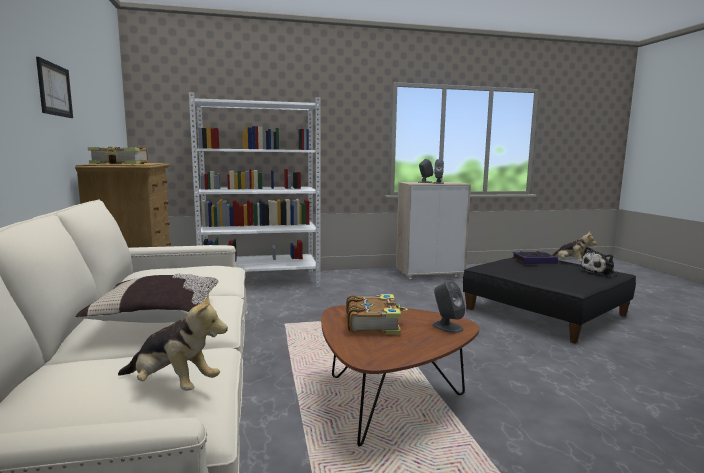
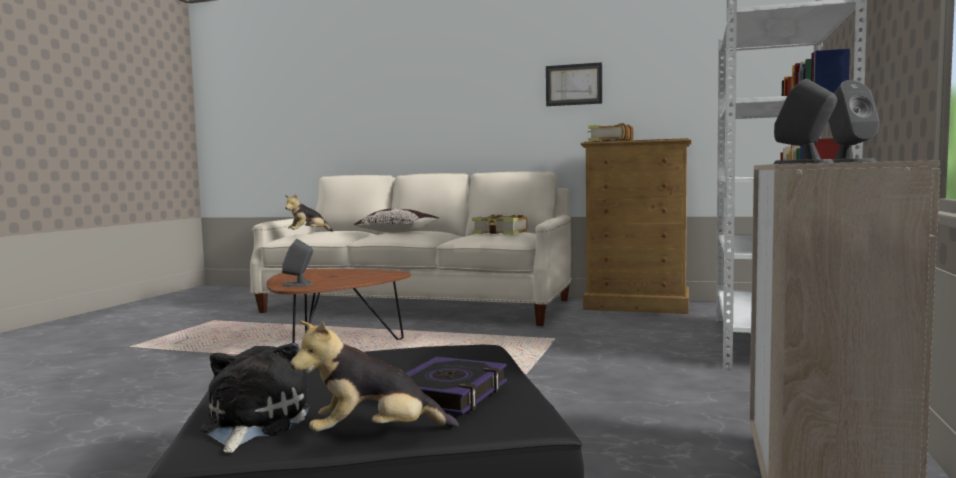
camera: 120 degrees right, 5 degrees down
book [346,294,408,335] -> book moved to [472,215,528,235]

